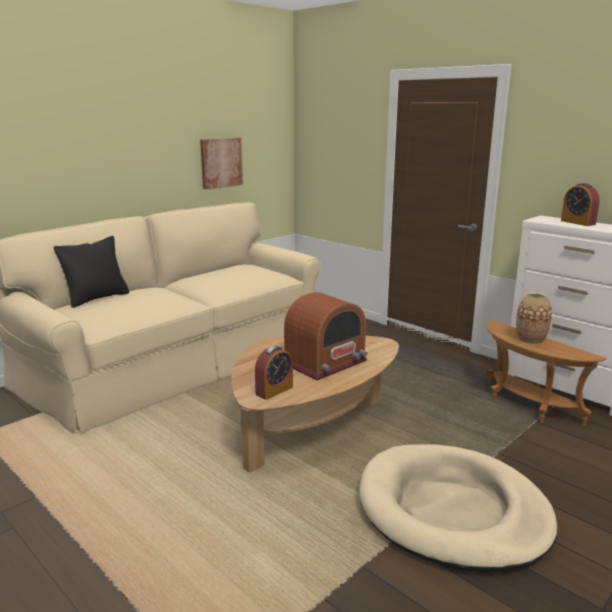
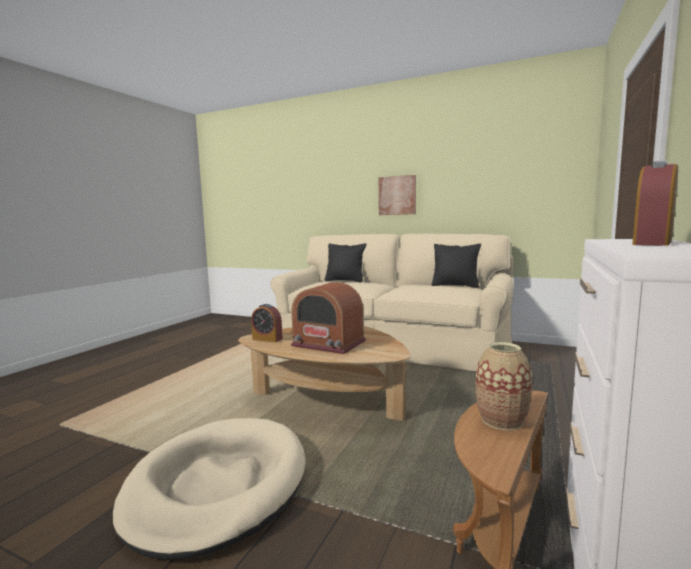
camera: 70 degrees right, 10 degrees down
picture [200,137,243,189] -> picture moved to [379,175,416,215]
none -> black pillow [432,244,481,288]

